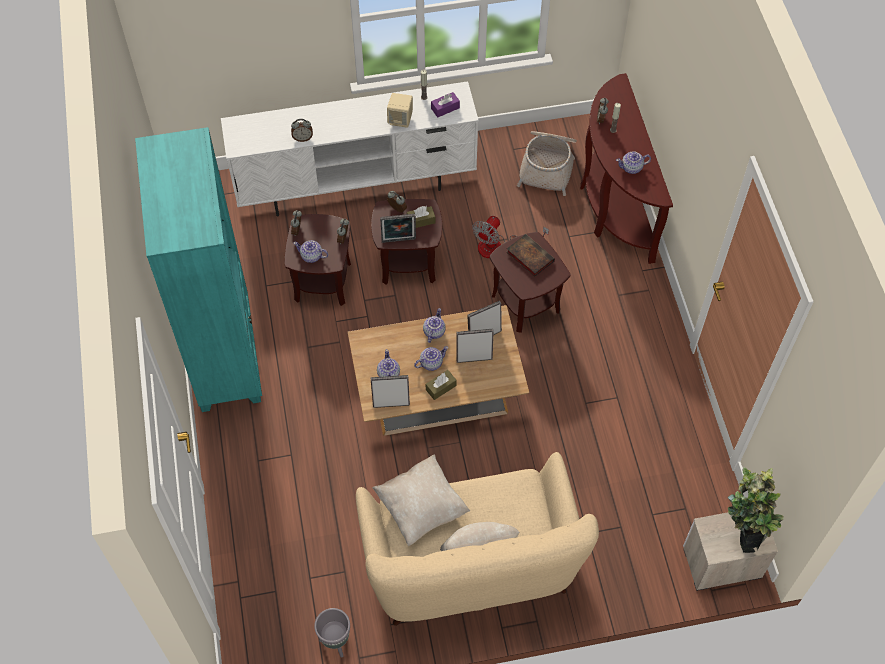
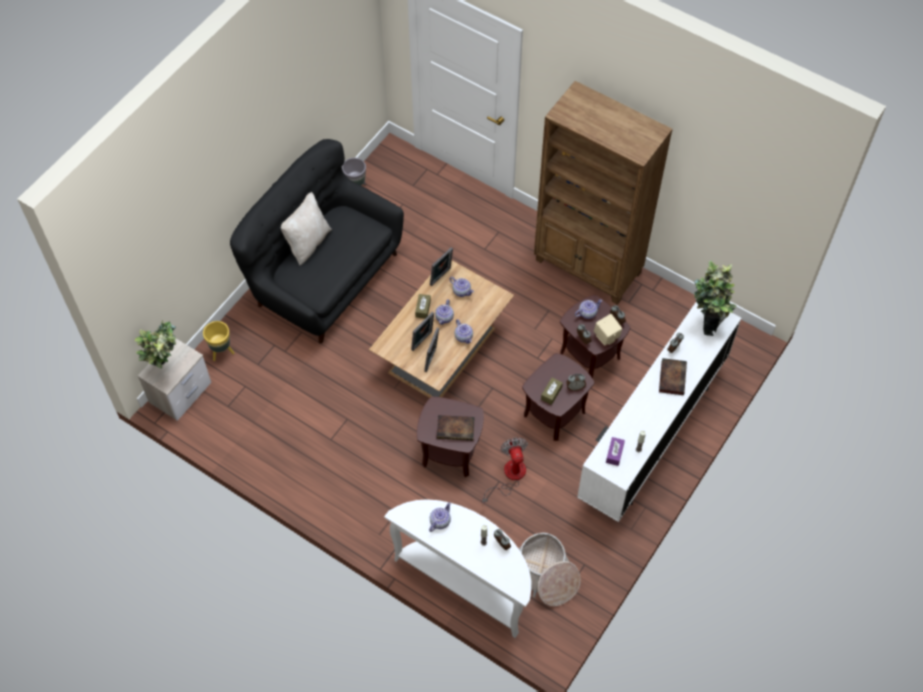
camera: 135 degrees right, 0 degrees up
turquoise bookcase [135,127,262,412] -> brown bookcase [534,81,673,305]
beige sofa [356,452,599,626] -> black sofa [230,139,404,344]
beige pillow [372,455,470,546] -> none
picture frame [380,214,416,243] -> none
beige speaker [387,93,413,128] -> beige speaker moved to [594,314,622,345]
brown console table [580,73,673,264] -> white console table [384,499,531,638]
none -> yellow planter [203,321,234,361]
none -> book [659,358,687,395]
none -> potted plant [694,260,737,336]

